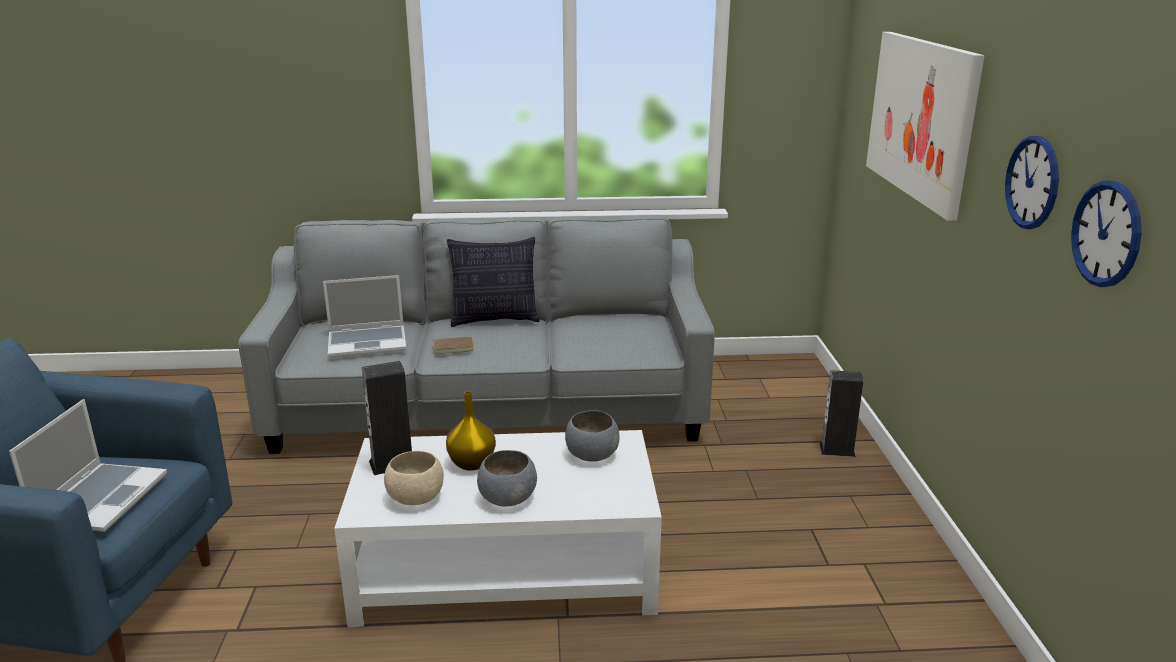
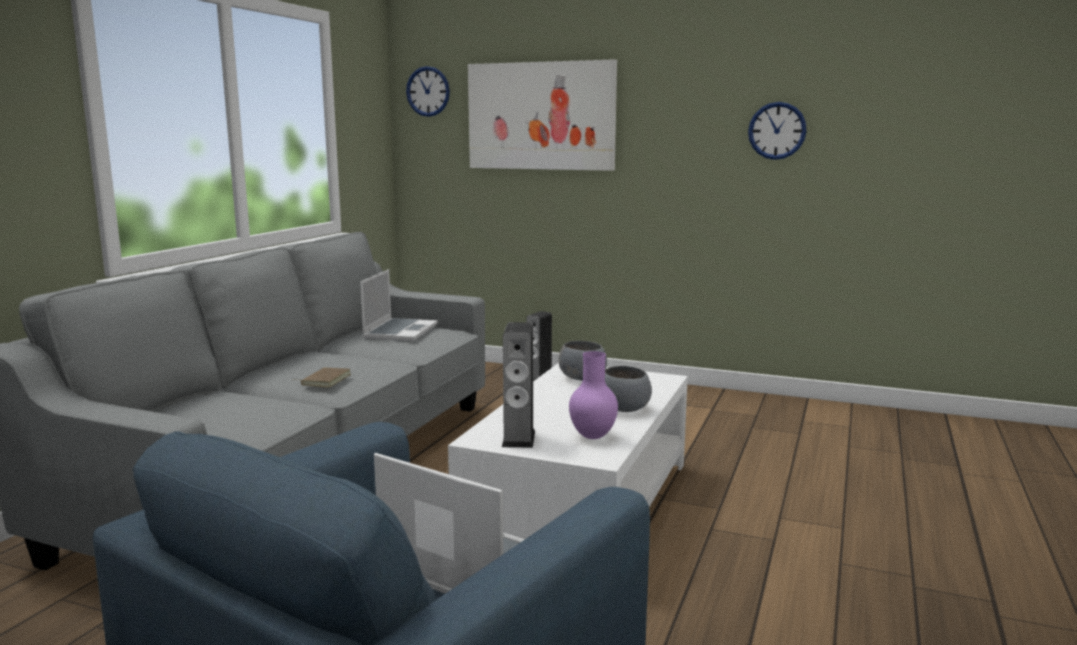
camera: 65 degrees left, 10 degrees down
laptop [323,275,406,358] -> laptop moved to [360,269,438,341]
beige bowl [384,451,444,505] -> purple vase [569,351,618,439]
yellow vase [446,391,496,471] -> none
pillow [447,237,540,327] -> none
wall clock [1005,136,1059,229] -> wall clock moved to [406,66,450,117]

